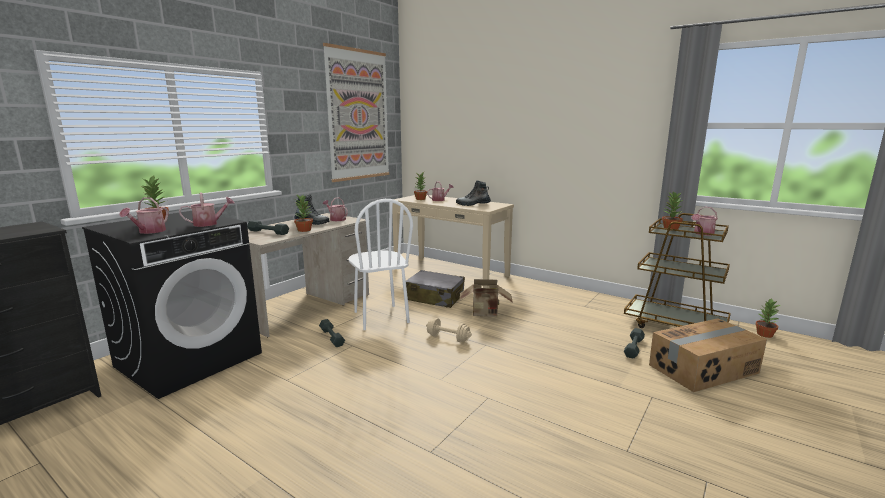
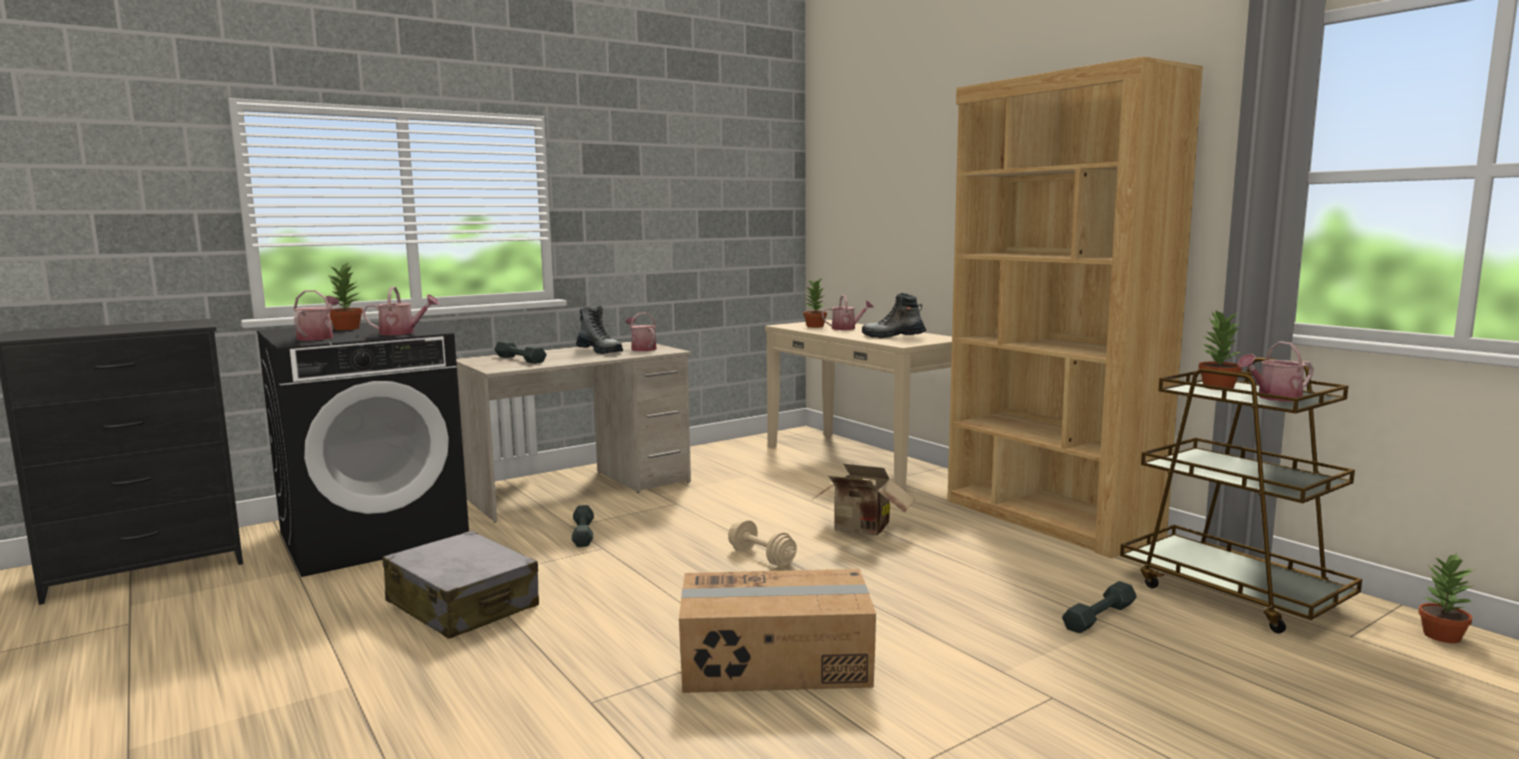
camera: 20 degrees right, 5 degrees down
watering can [119,197,169,234] -> watering can turned 150 degrees clockwise [294,290,339,341]
potted plant [294,195,313,232] -> none
picture [323,43,389,182] -> none
white chair [348,199,413,330] -> none
grey suitcase [406,270,465,308] -> grey suitcase moved to [383,531,539,639]
cardboard box [649,318,767,392] -> cardboard box moved to [679,569,876,693]
none -> brown bookcase [947,57,1203,558]

